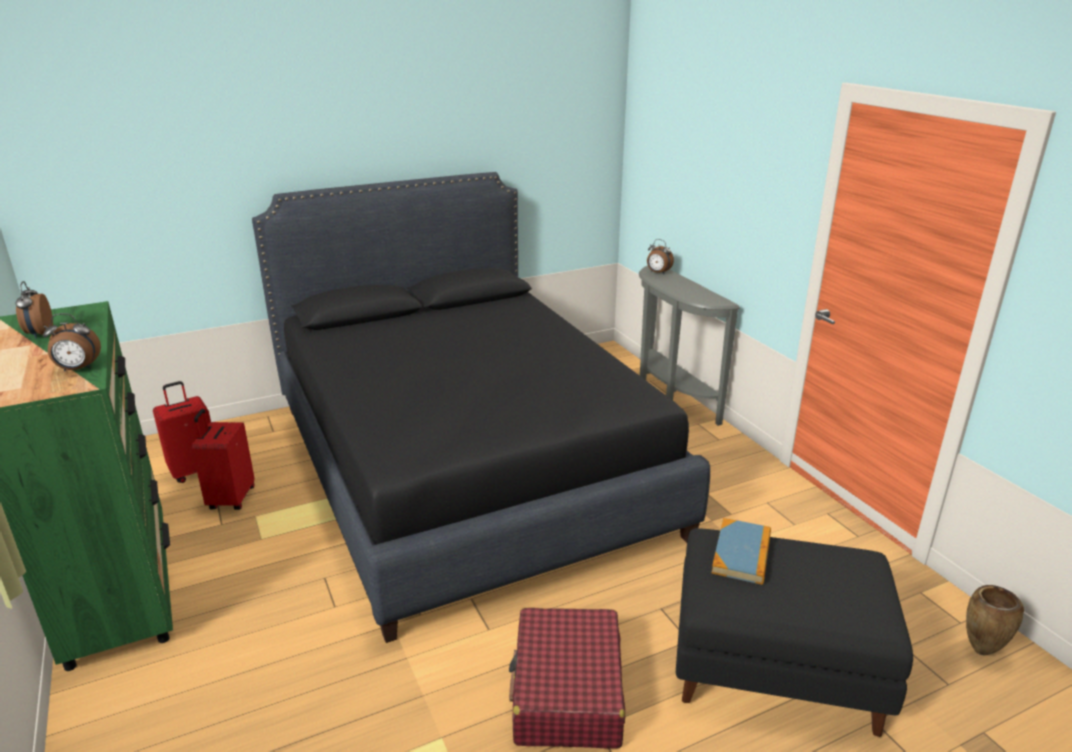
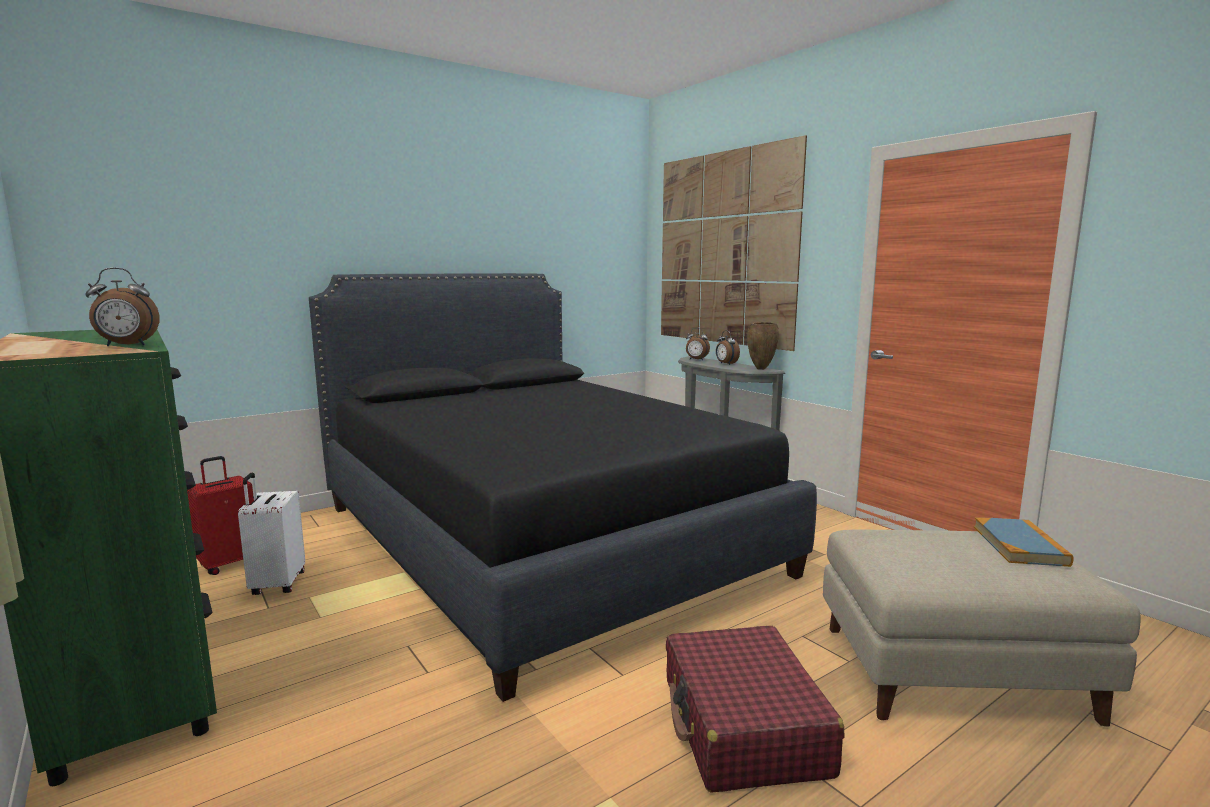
camera: 10 degrees left, 15 degrees down
alarm clock [15,281,53,339] -> alarm clock moved to [716,330,740,365]
red suitcase [192,409,254,510] -> white suitcase [238,473,305,595]
black ottoman [676,528,913,737] -> beige ottoman [823,530,1141,727]
book [711,518,771,585] -> book moved to [974,517,1074,567]
brown vase [966,585,1024,656] -> brown vase moved to [747,322,779,370]
none -> picture [661,135,807,351]

